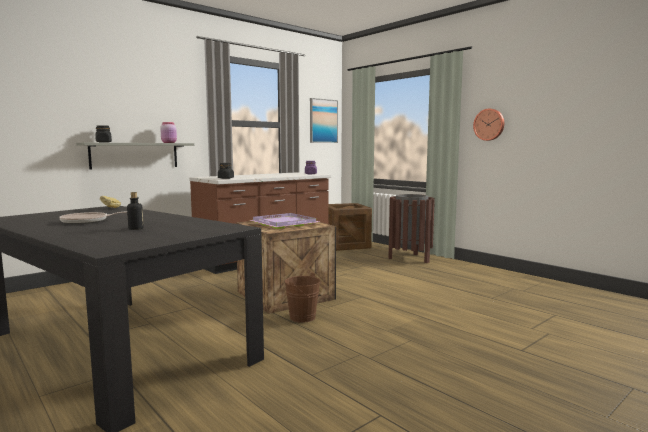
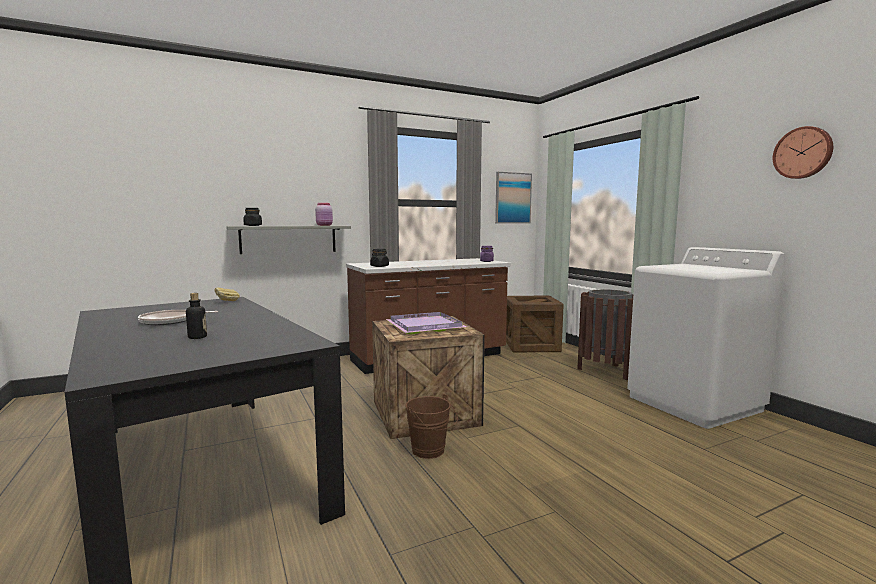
camera: 15 degrees right, 0 degrees up
wall clock [473,109,504,141] -> wall clock moved to [773,126,833,179]
none -> white washing machine [627,247,785,429]

